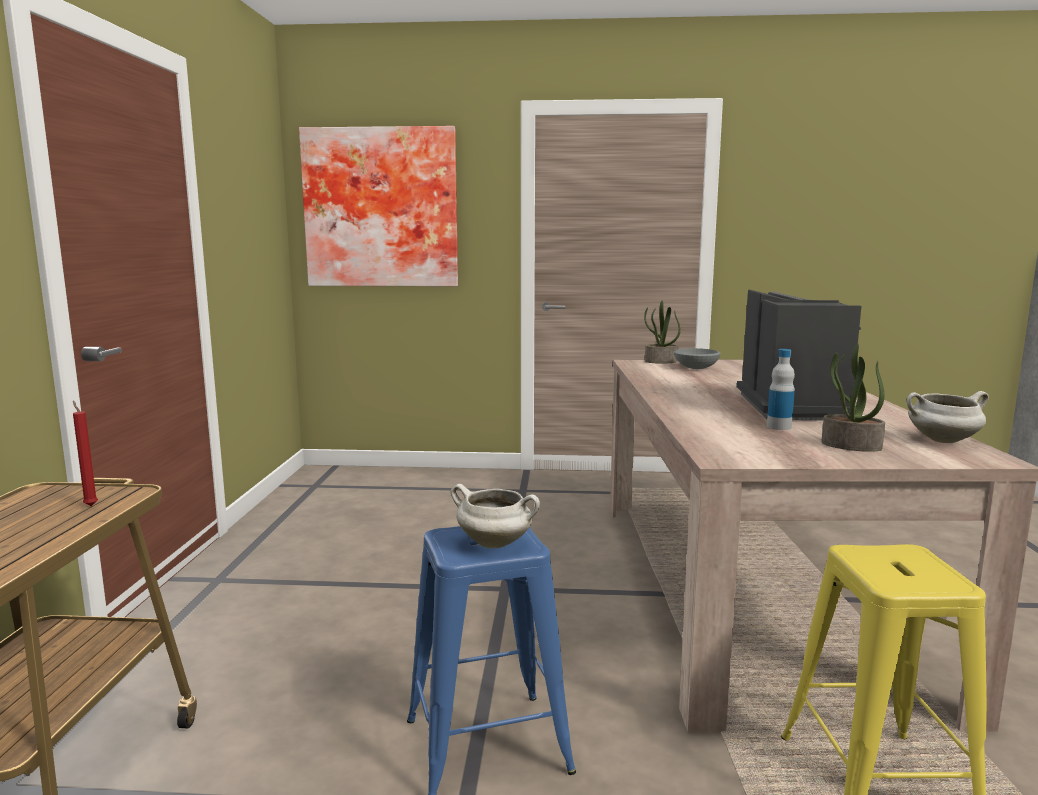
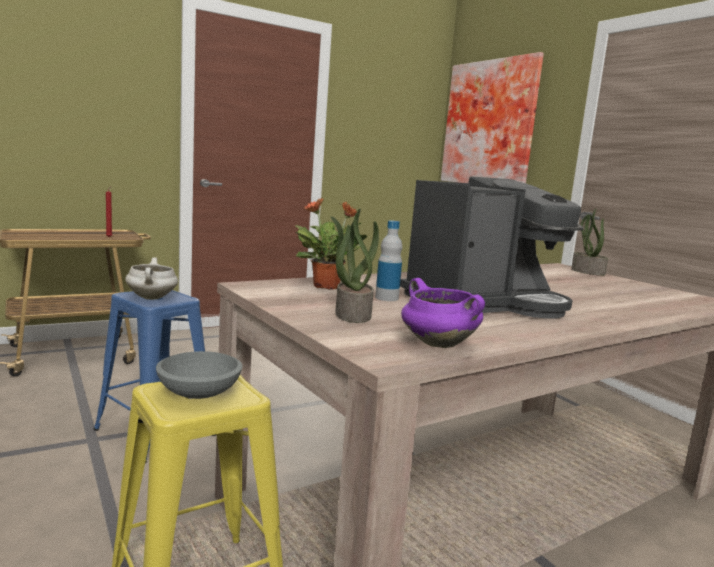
camera: 55 degrees right, 0 degrees up
grey bowl [674,348,721,369] -> grey bowl moved to [156,351,242,399]
white cooking pot [907,391,989,443] -> purple cooking pot [401,278,485,348]
none -> potted plant [295,198,367,290]

